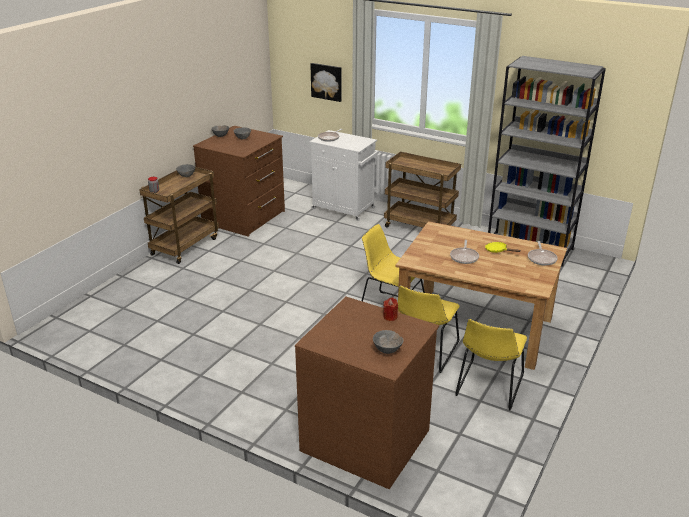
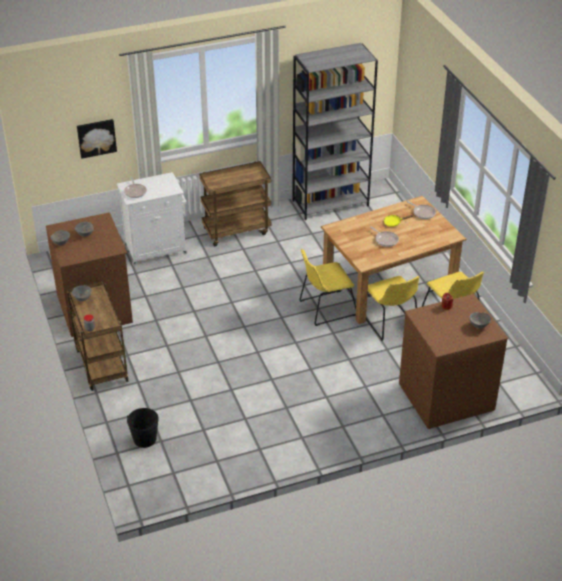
camera: 50 degrees left, 10 degrees up
none -> black bucket [127,408,159,448]

